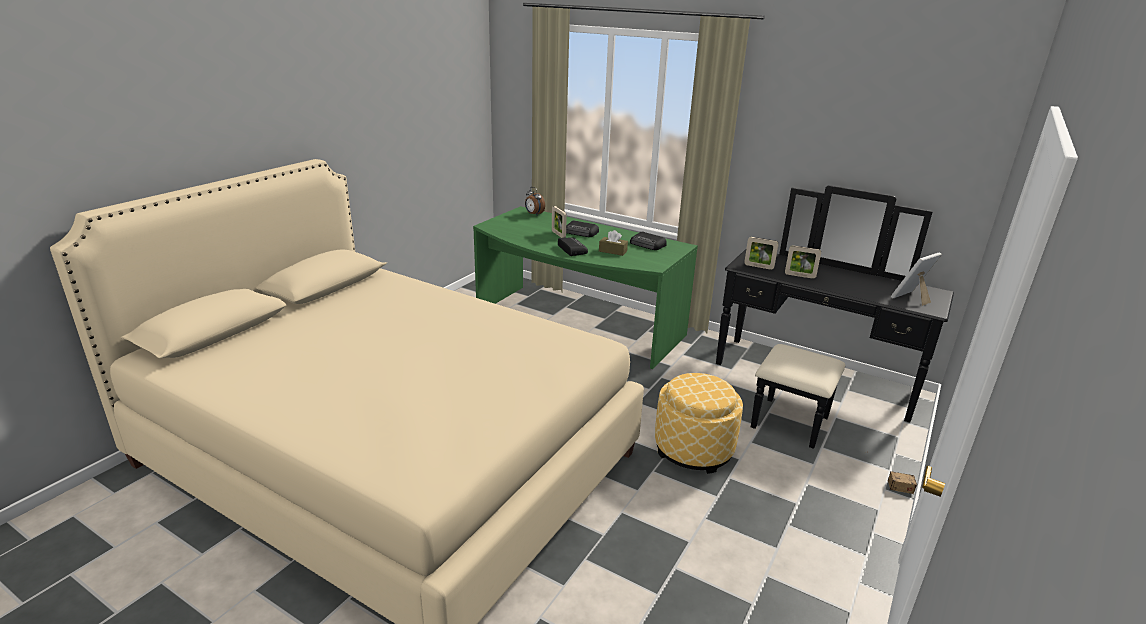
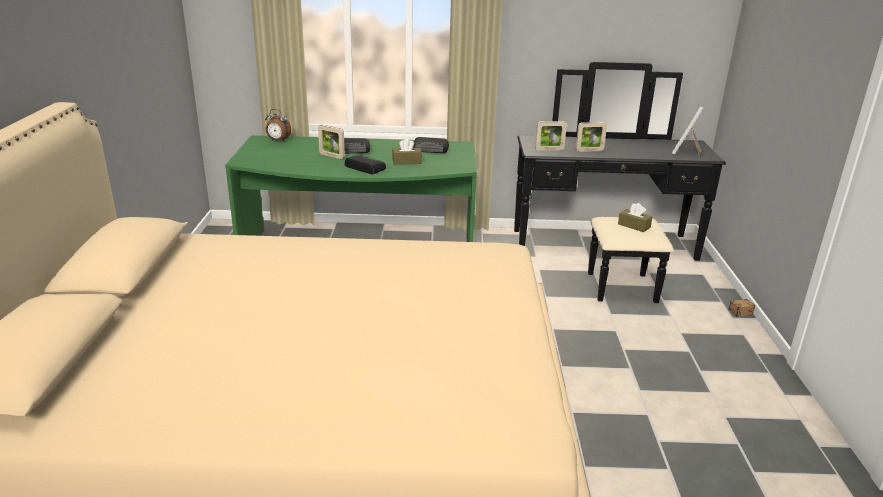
camera: 30 degrees left, 0 degrees up
ottoman [655,373,743,474] -> none
none -> brown tissue box [618,203,652,232]

